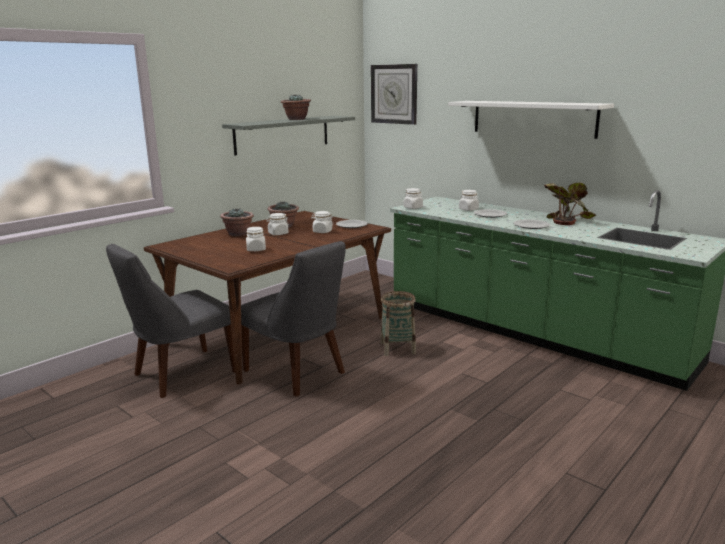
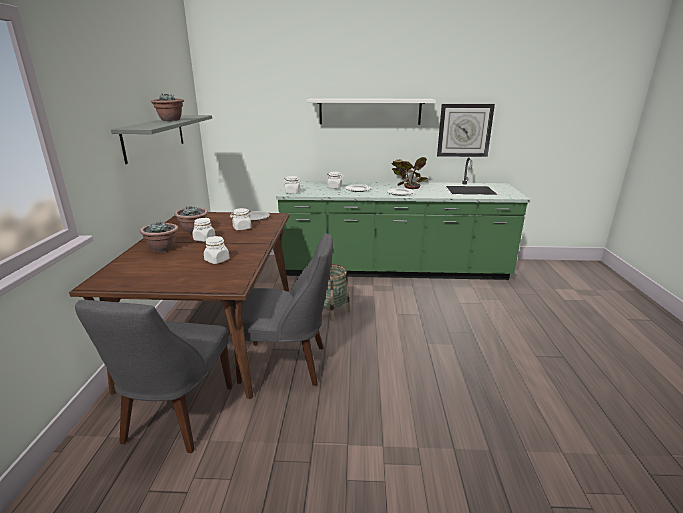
camera: 40 degrees left, 5 degrees up
wall clock [371,64,417,125] -> wall clock moved to [437,104,495,157]

